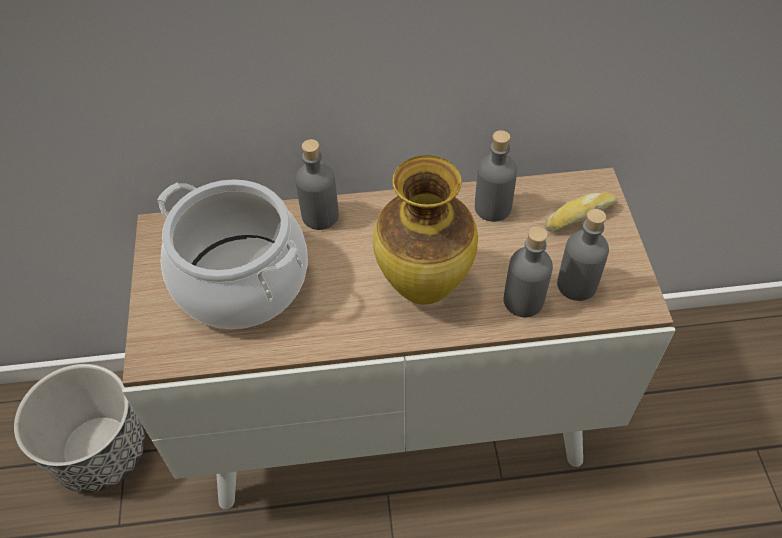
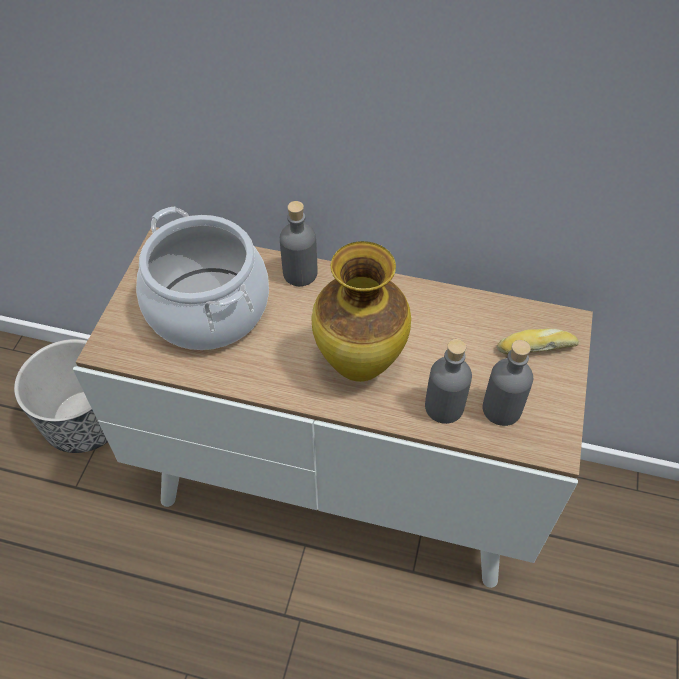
camera: 20 degrees right, 0 degrees up
grey bottle [475,130,517,222] -> none

